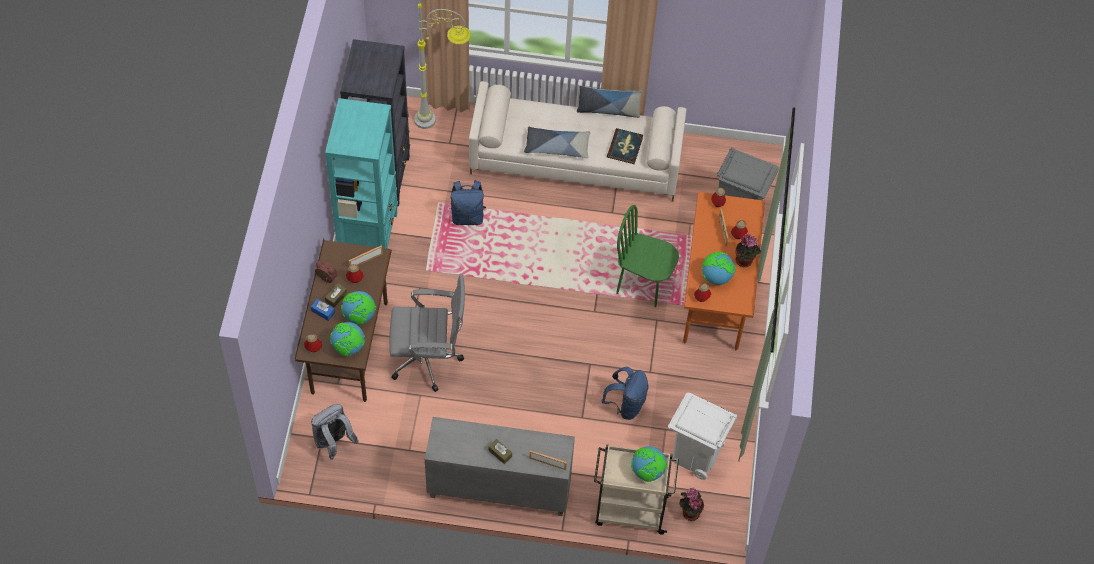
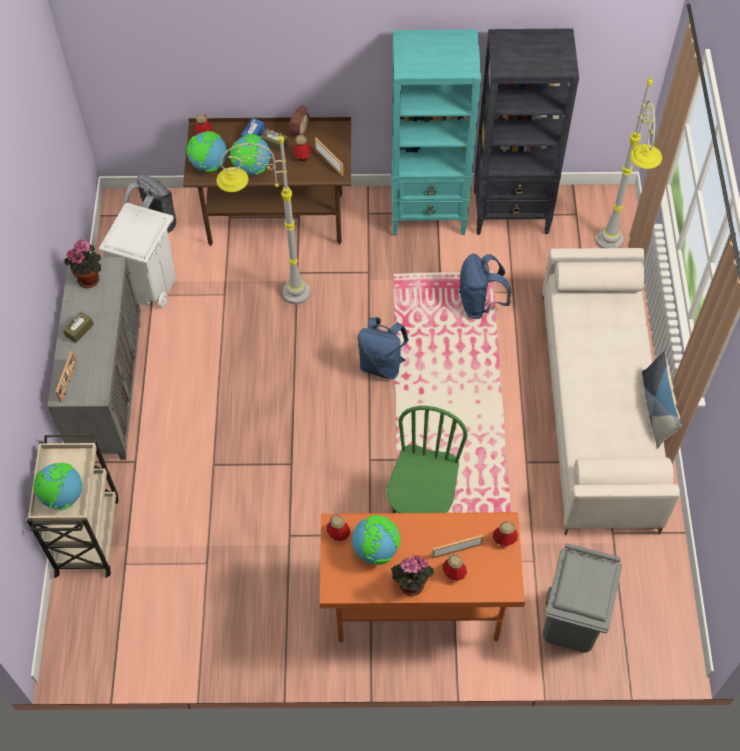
camera: 85 degrees right, 0 degrees up
grey office chair [389,274,465,392] -> grey floor lamp [216,133,310,305]
pillow [524,127,590,158] -> none
blue backpack [601,367,649,420] -> blue backpack moved to [358,317,409,379]
book [607,128,643,164] -> none
white trash can [668,393,737,480] -> white trash can moved to [99,203,176,308]
potted plant [679,488,704,521] -> potted plant moved to [64,239,101,288]

